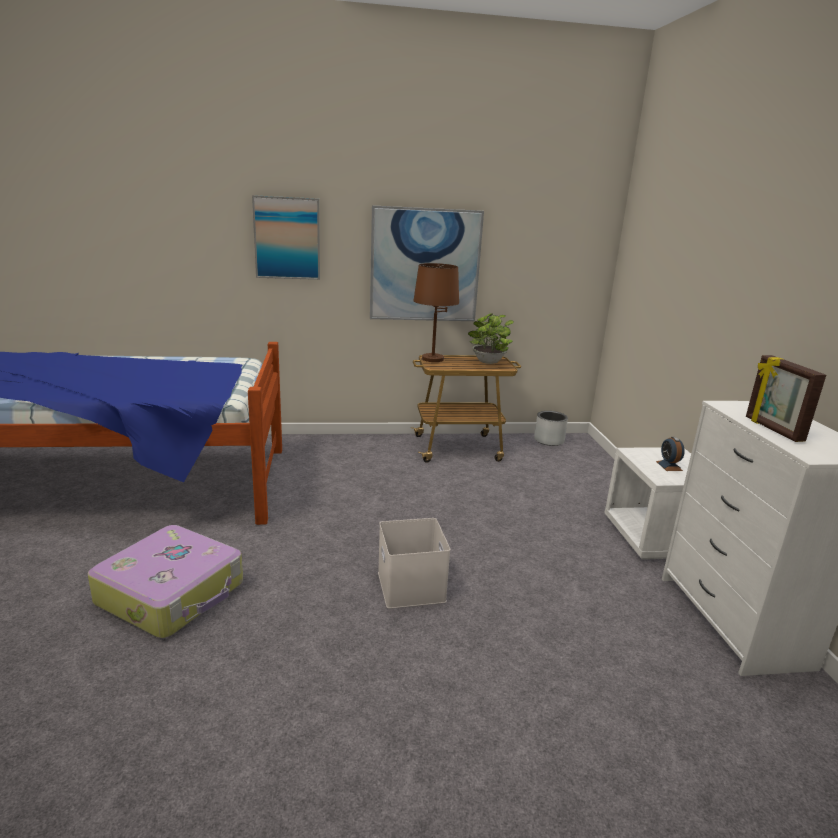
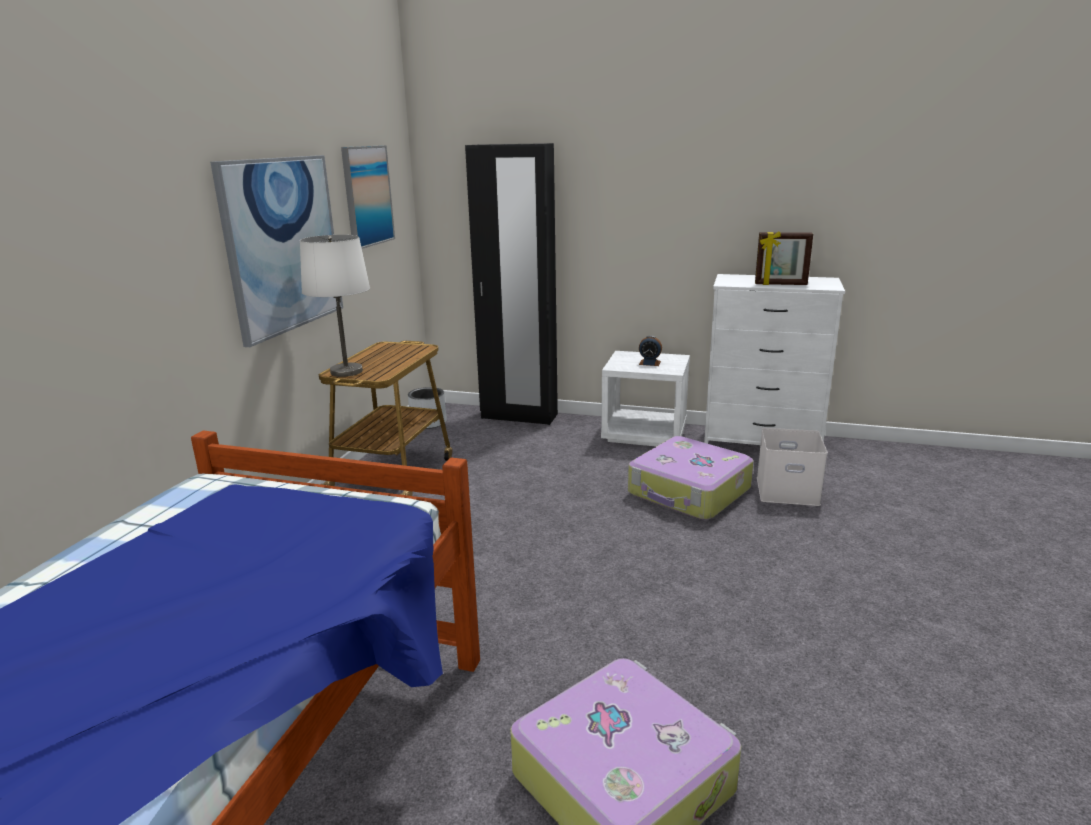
camera: 65 degrees left, 0 degrees up
picture [252,195,320,280] -> picture moved to [341,145,395,249]
white storage box [378,518,450,609] -> white storage box moved to [757,428,828,506]
brown table lamp [413,263,459,362] -> white table lamp [300,235,370,377]
potted plant [468,313,514,364] -> none
none -> black wardrobe [465,143,558,425]
none -> suitcase [628,436,753,520]

